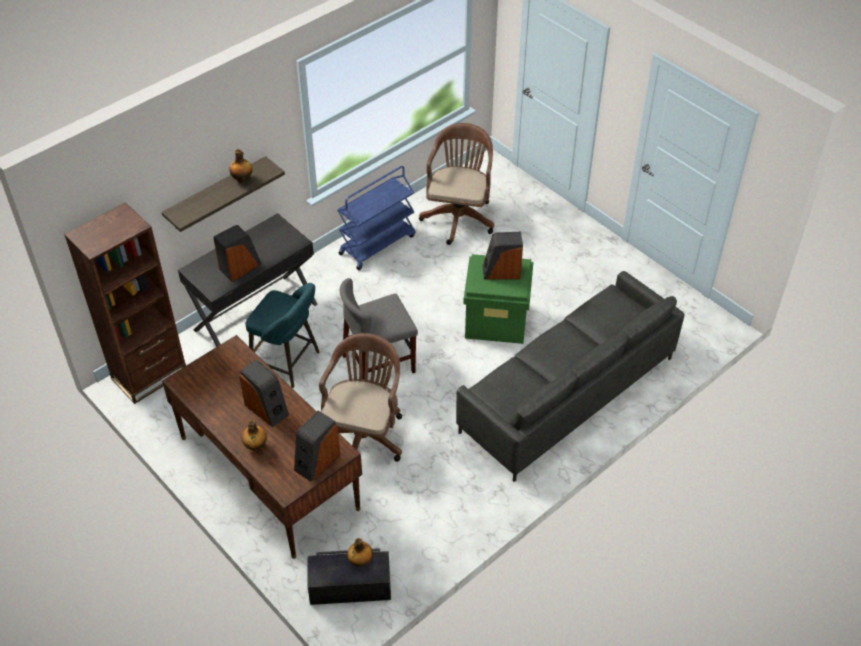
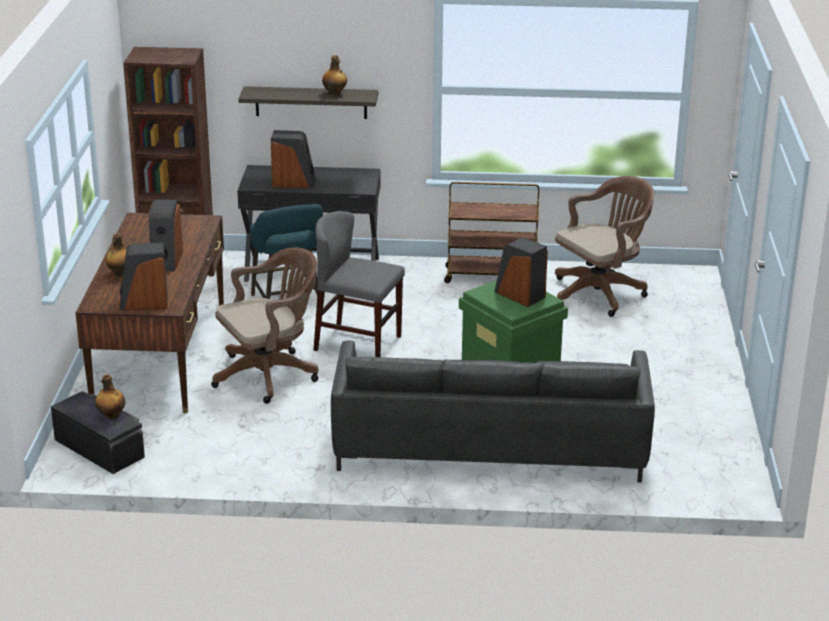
camera: 45 degrees right, 20 degrees down
blue cart [337,166,415,270] -> brown cart [444,182,539,283]

